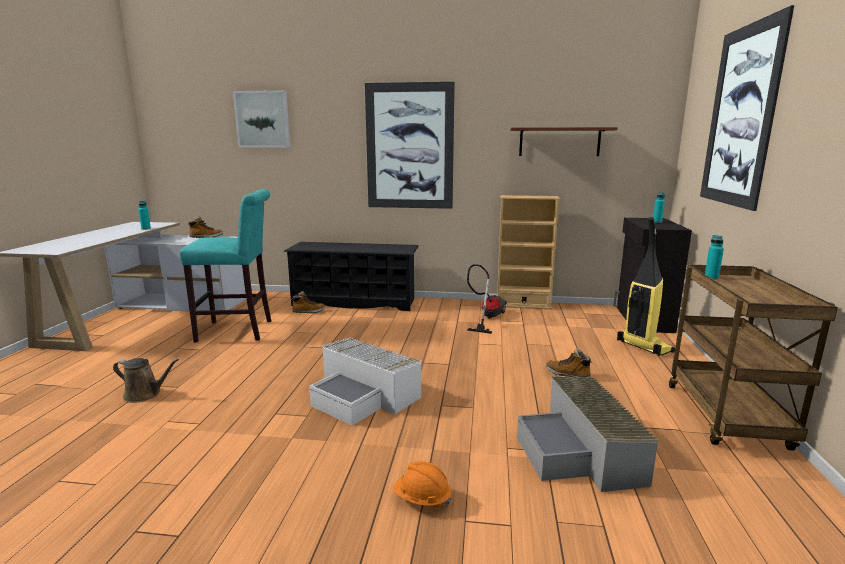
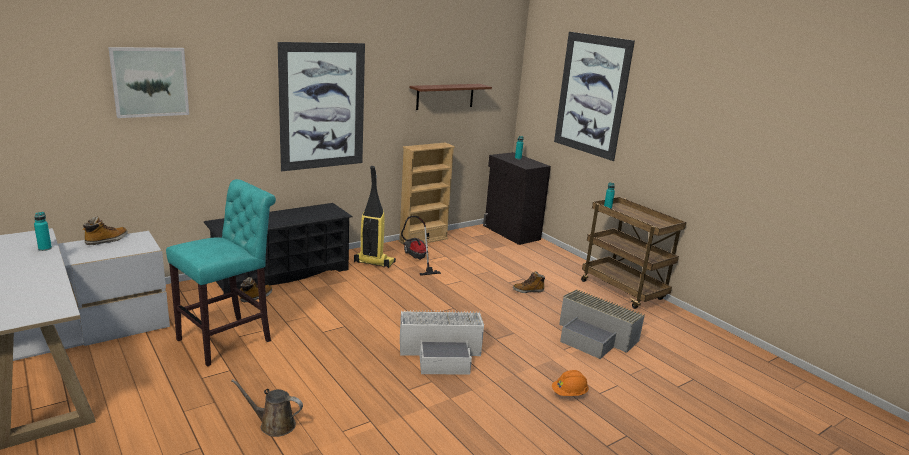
camera: 45 degrees left, 5 degrees up
brown watering can [113,358,179,403] -> brown watering can turned 135 degrees counterclockwise [231,379,303,437]
vacuum cleaner [617,217,675,356] -> vacuum cleaner moved to [354,166,396,268]

